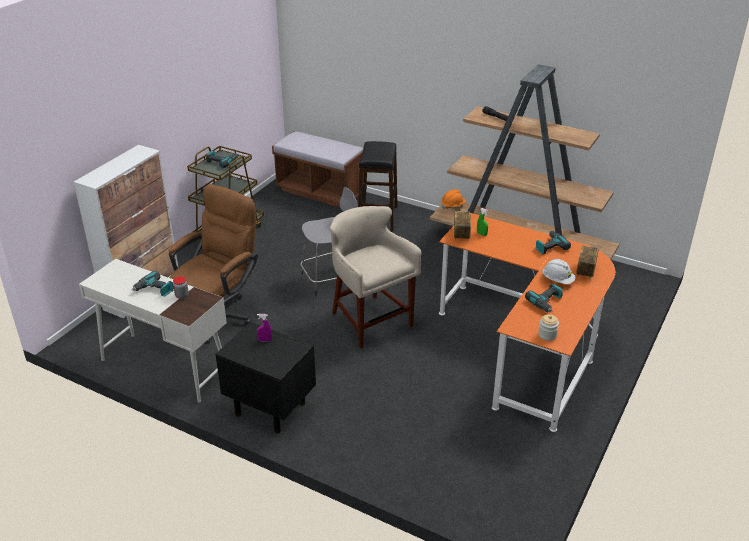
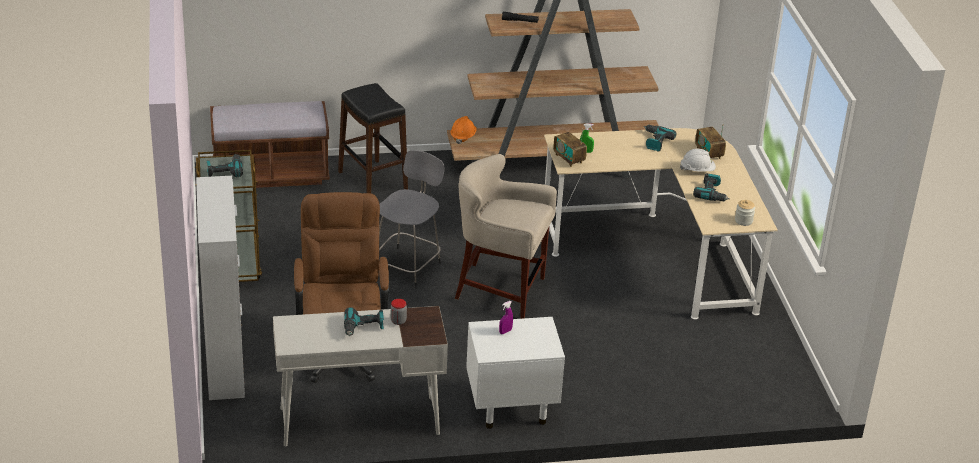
camera: 40 degrees left, 0 degrees up
black nightstand [215,322,316,433] -> white nightstand [466,317,565,429]
orange desk [439,213,615,432] -> beige desk [544,128,778,319]

